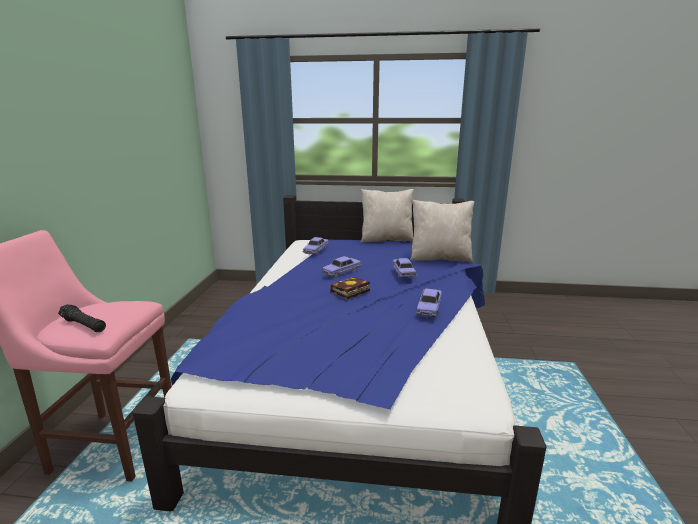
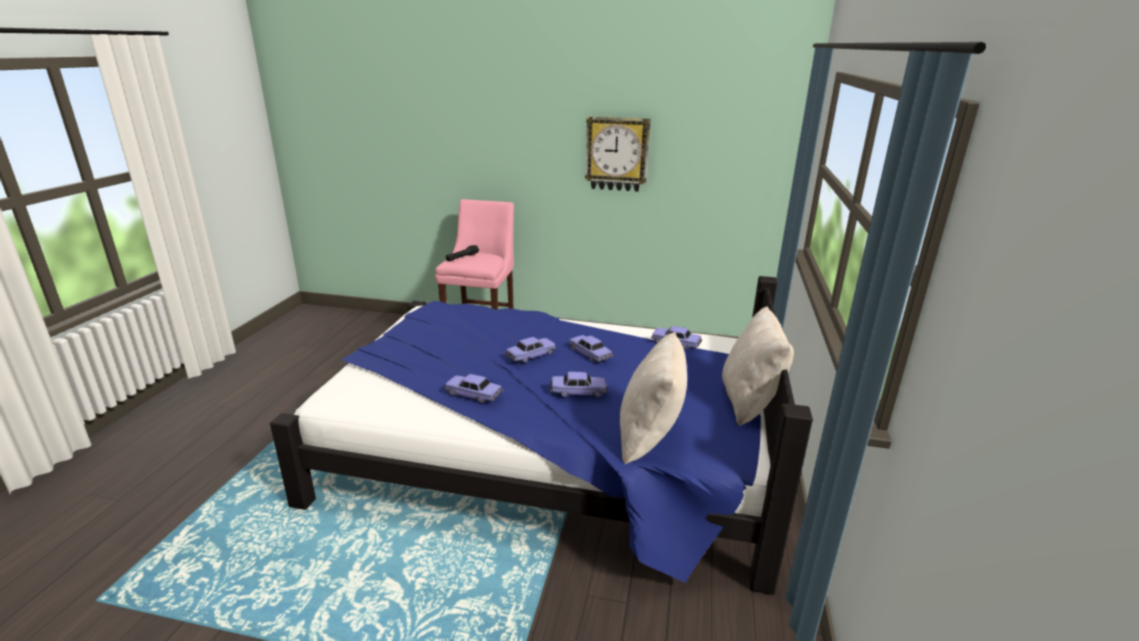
camera: 95 degrees right, 5 degrees up
book [331,277,370,300] -> toy car [505,337,556,362]
none -> wall clock [585,116,651,192]

